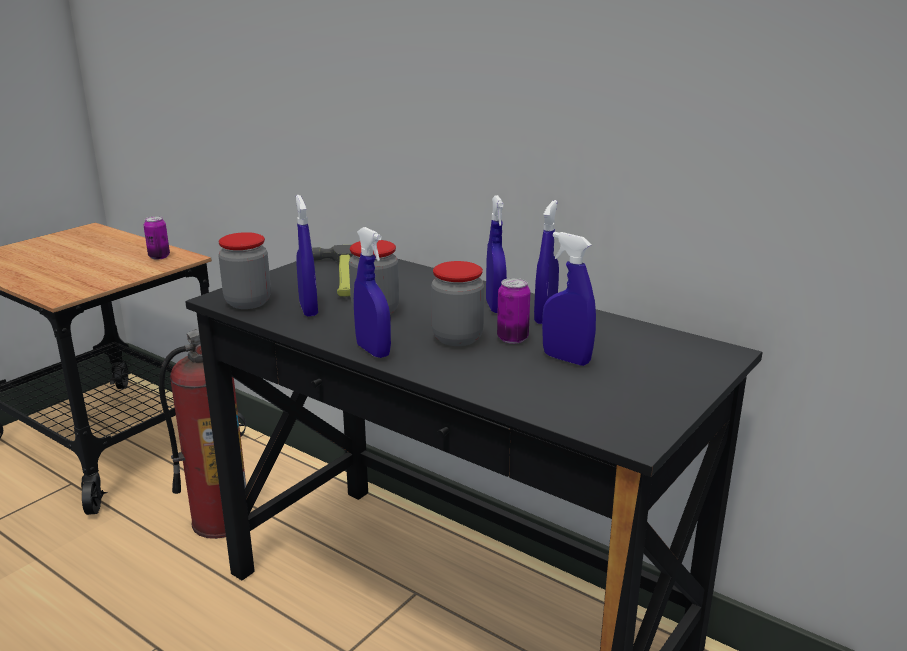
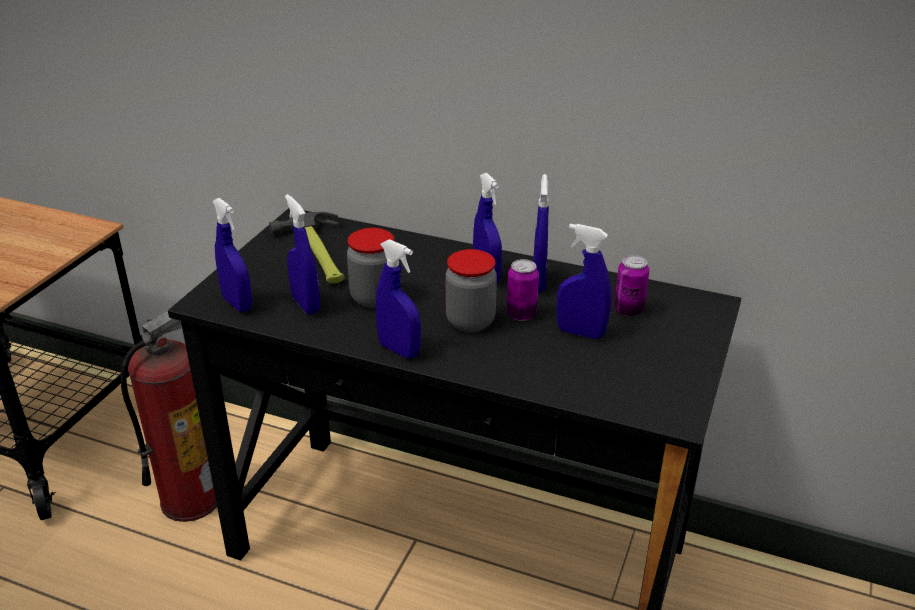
camera: 15 degrees left, 10 degrees up
can [144,216,170,260] -> can moved to [614,255,649,316]
jar [218,232,271,309] -> blue spray bottle [212,198,252,312]

